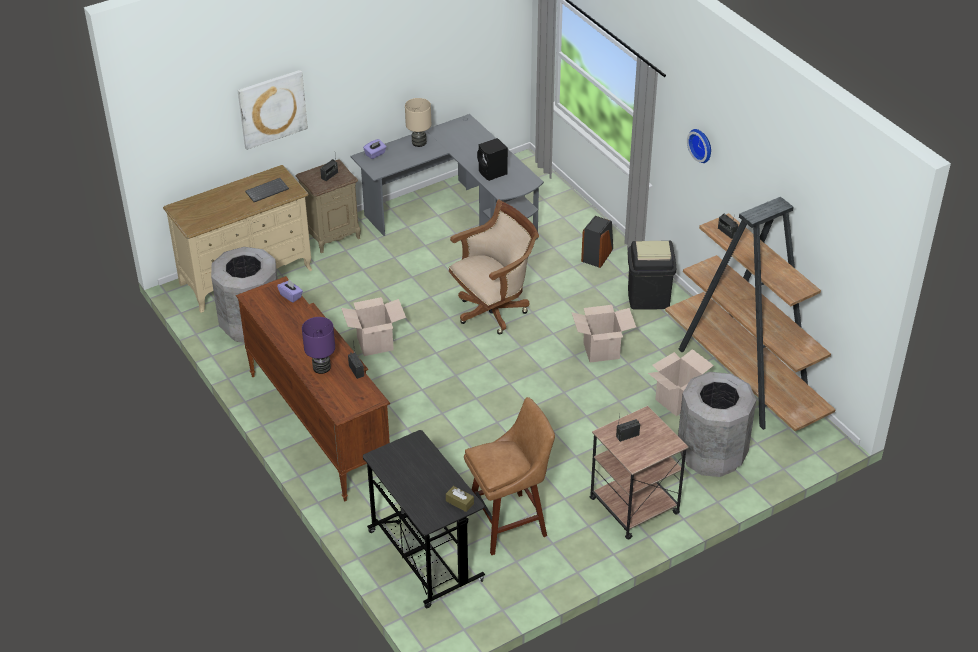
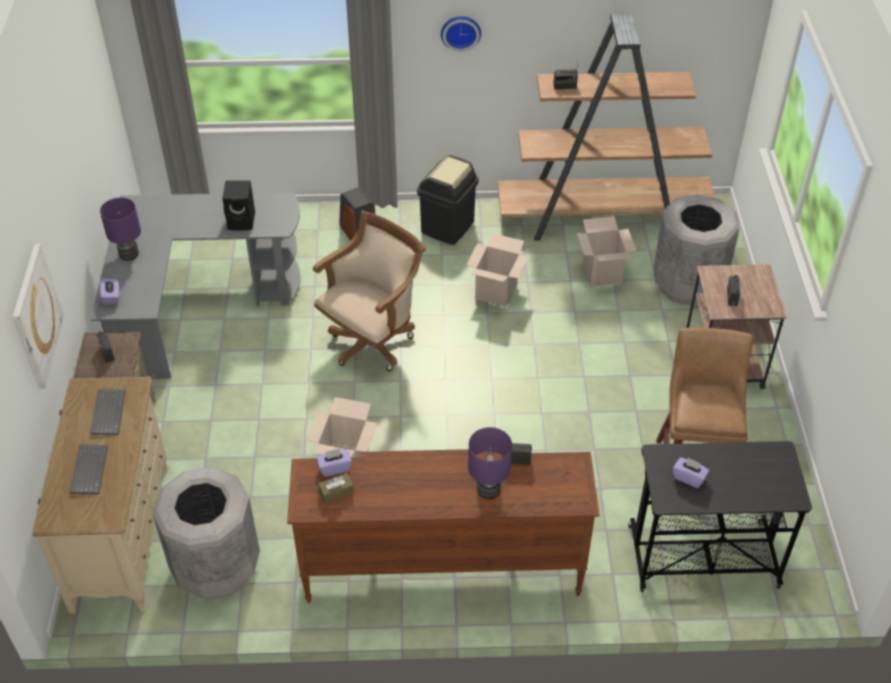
camera: 60 degrees left, 5 degrees up
beige table lamp [405,98,431,147] -> purple table lamp [100,198,141,260]
brown tissue box [446,486,474,512] -> brown tissue box moved to [318,473,354,504]
office chair [449,199,539,335] -> office chair turned 45 degrees clockwise [313,210,426,371]
none -> keyboard [70,444,108,494]
none -> purple tissue box [673,457,709,488]

